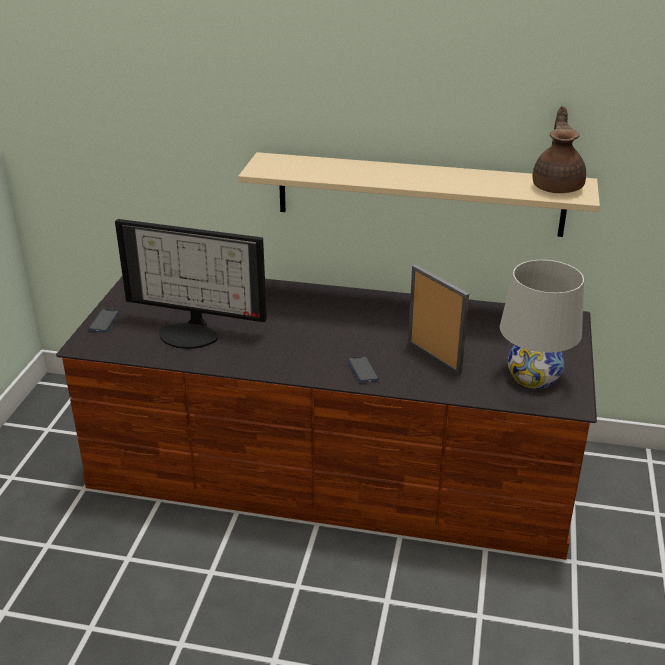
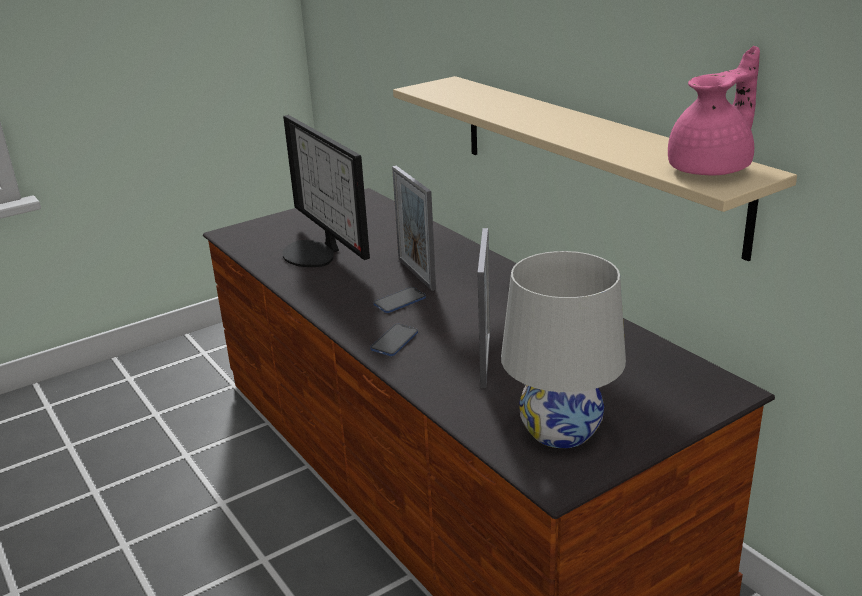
camera: 45 degrees right, 5 degrees down
phone [88,309,119,332] -> phone moved to [374,287,426,313]
brown teapot [532,106,586,193] -> pink teapot [668,46,760,175]
none -> picture frame [392,166,436,291]

